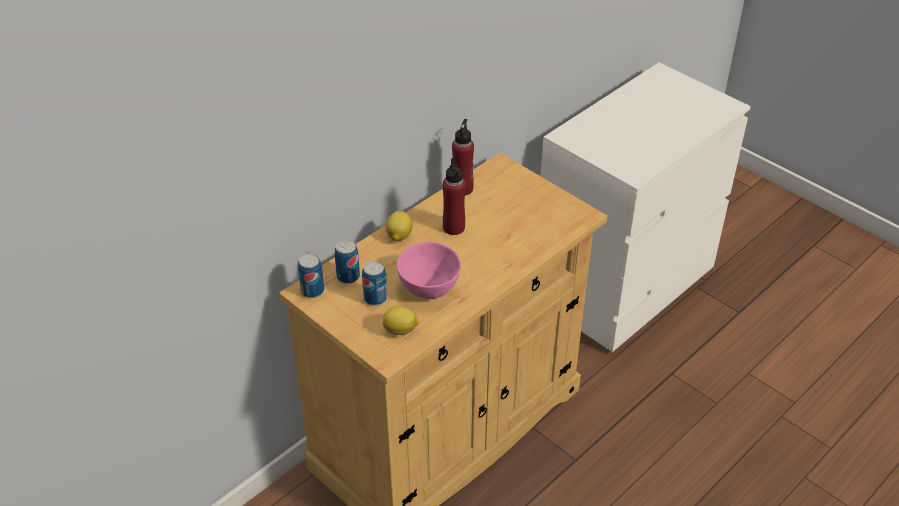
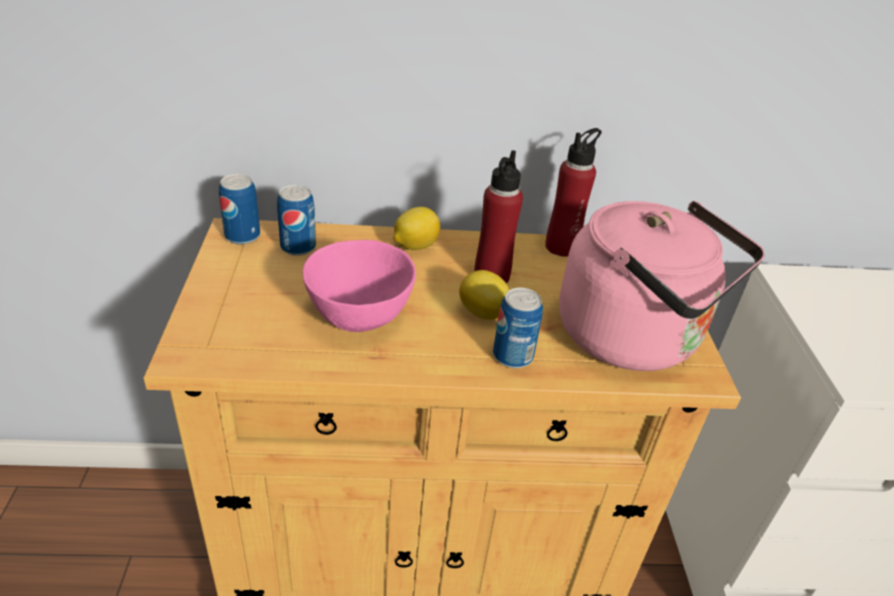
camera: 40 degrees right, 5 degrees down
can [362,261,387,306] -> can moved to [493,287,543,368]
lemon [383,306,419,335] -> lemon moved to [459,270,510,320]
none -> pink kettle [559,201,765,371]

